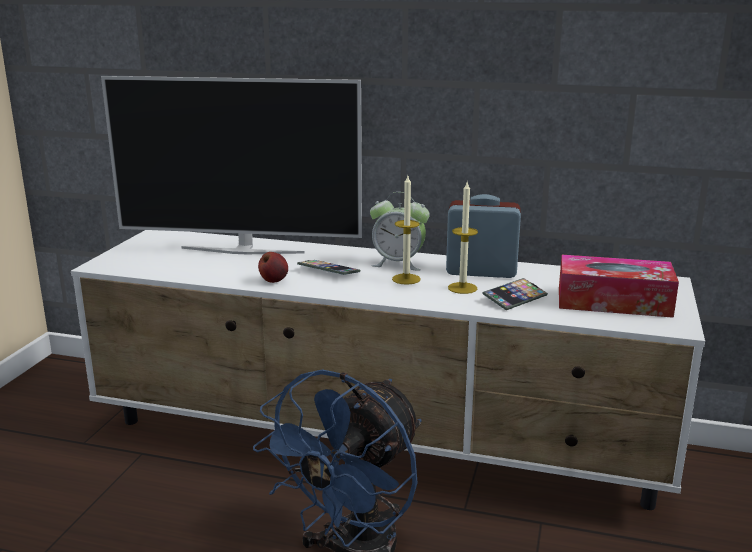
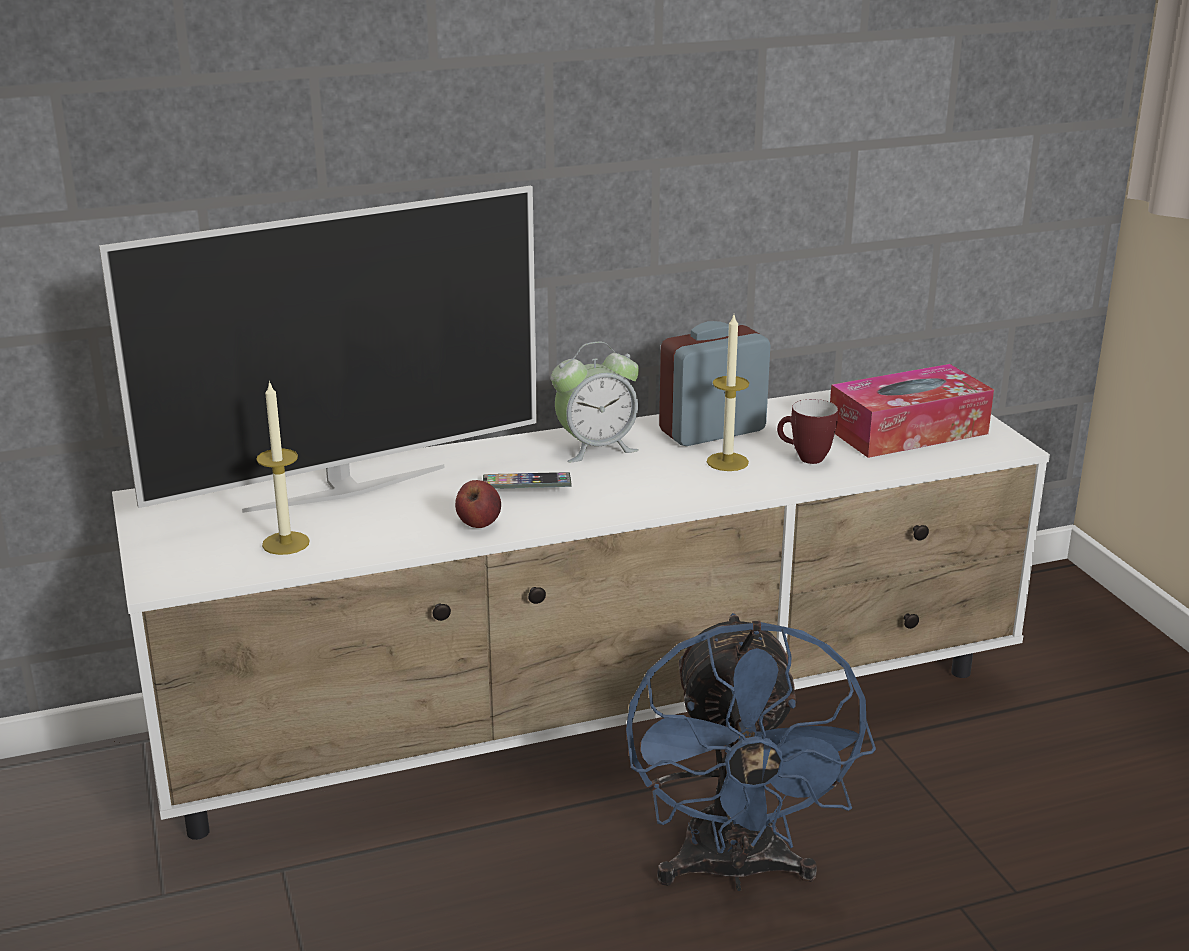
camera: 35 degrees left, 5 degrees up
candle [392,176,421,285] -> candle moved to [256,381,310,555]
phone [482,278,548,310] -> mug [777,399,838,464]

